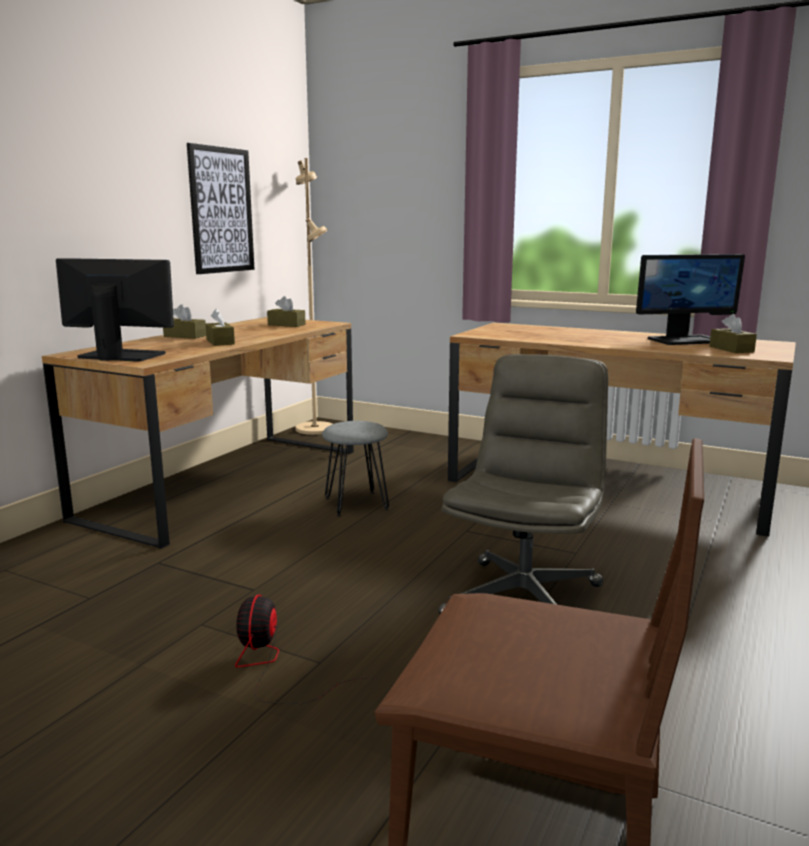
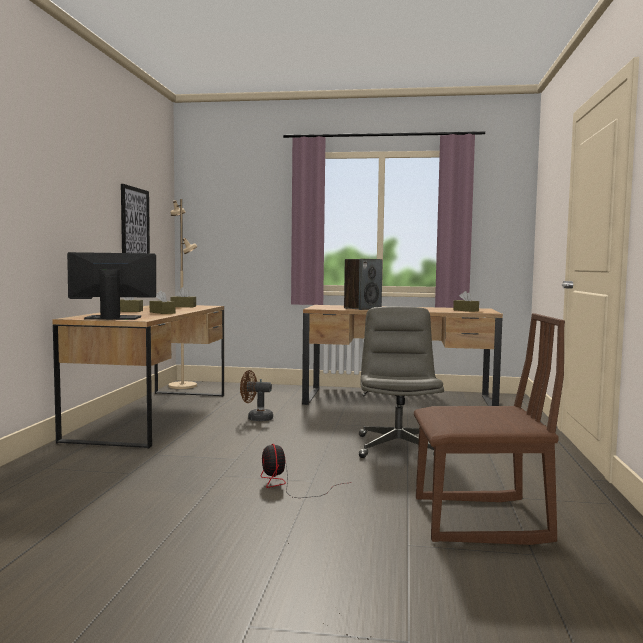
camera: 20 degrees left, 10 degrees down
grey stool [322,421,389,516] -> brown fan [240,370,273,421]
monitor [636,254,745,345] -> none
none -> speaker [344,259,383,310]

